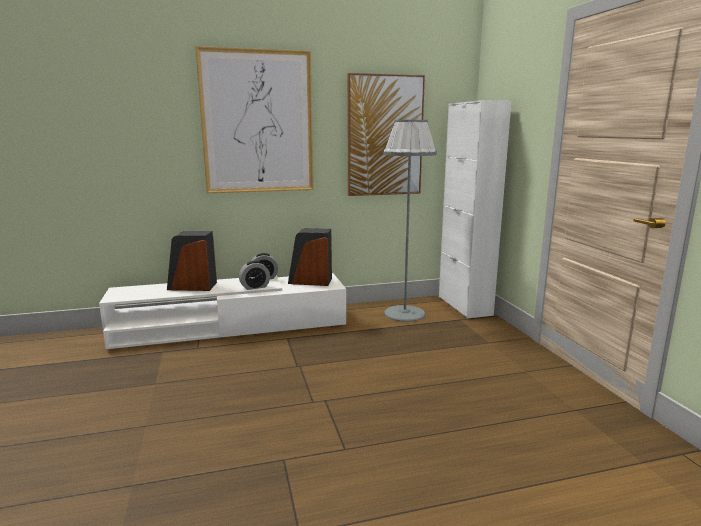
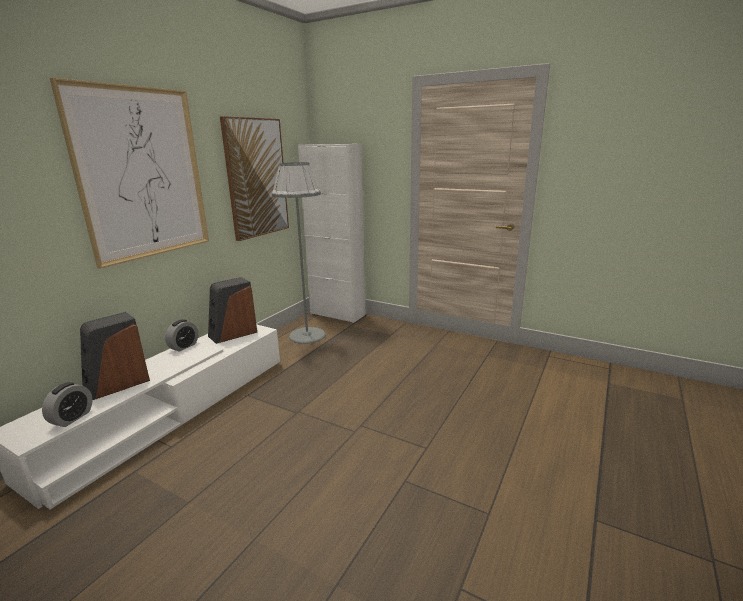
camera: 45 degrees left, 5 degrees up
alarm clock [239,261,270,290] -> alarm clock moved to [42,382,93,427]

